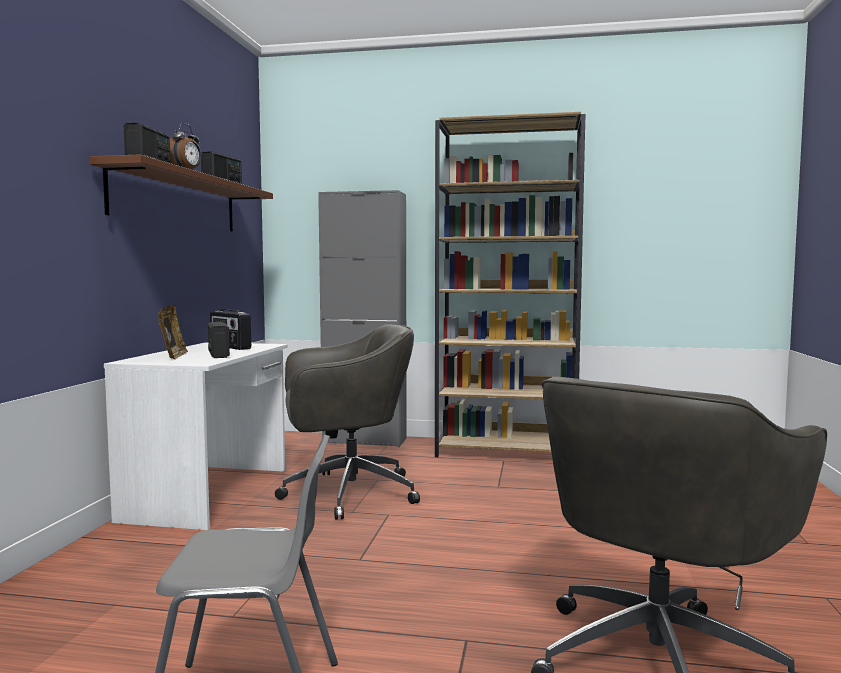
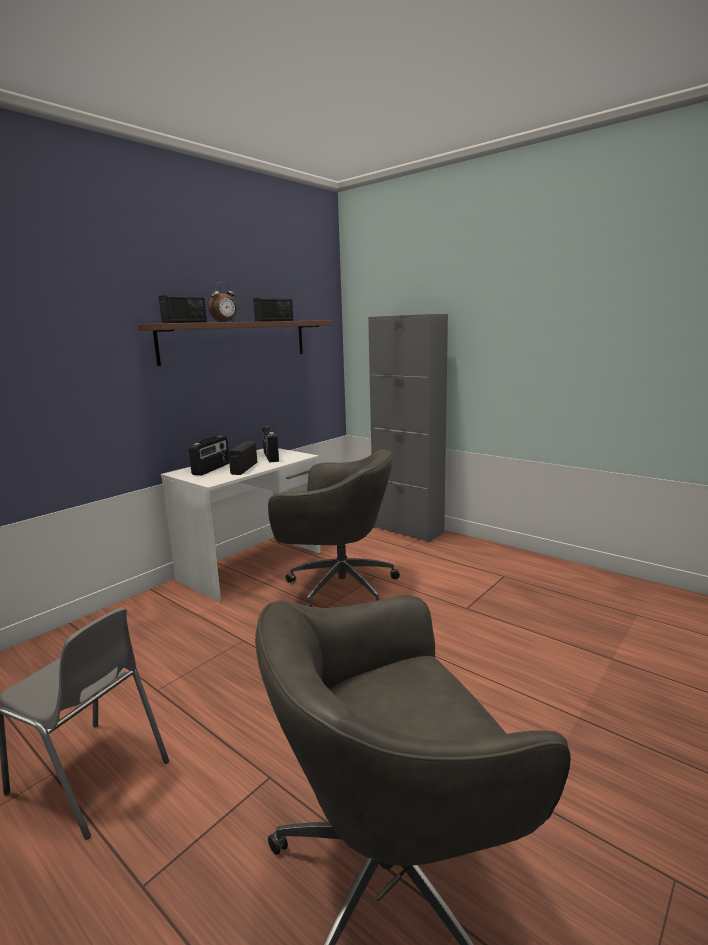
camera: 30 degrees right, 10 degrees up
picture frame [158,305,188,360] -> radio [189,436,229,476]
brown bookcase [435,112,585,457] -> none

